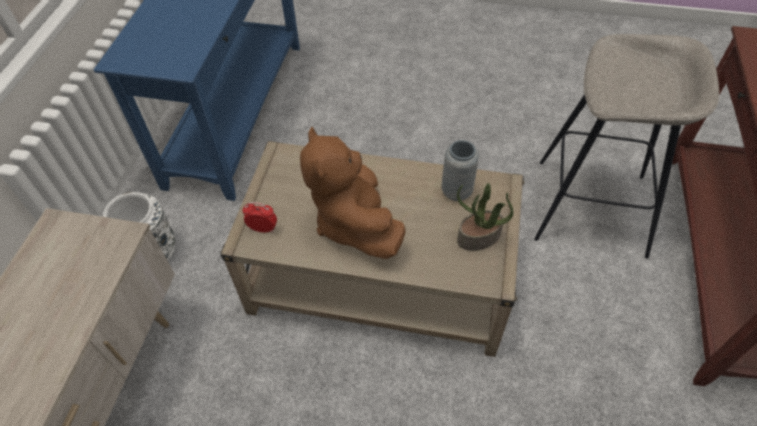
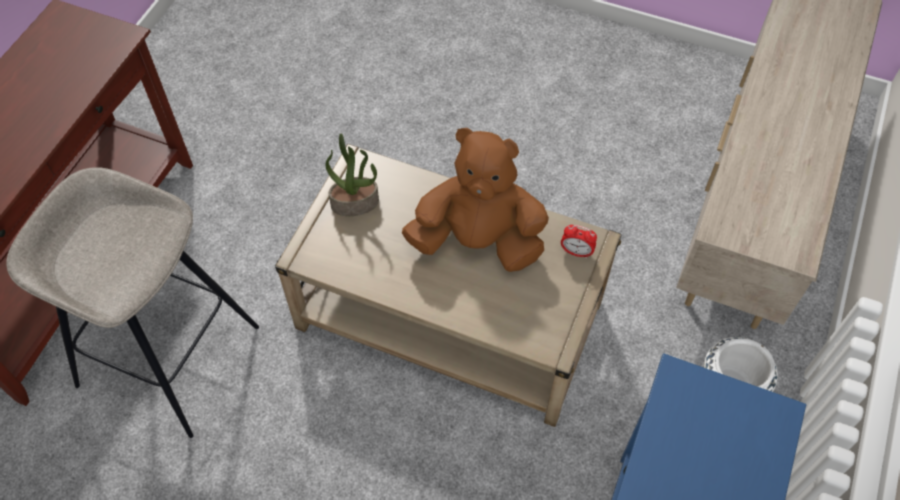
camera: 170 degrees left, 5 degrees up
brown plush toy [300,127,405,259] -> brown plush toy turned 75 degrees counterclockwise [402,128,549,272]
grey vase [441,140,479,201] -> none

